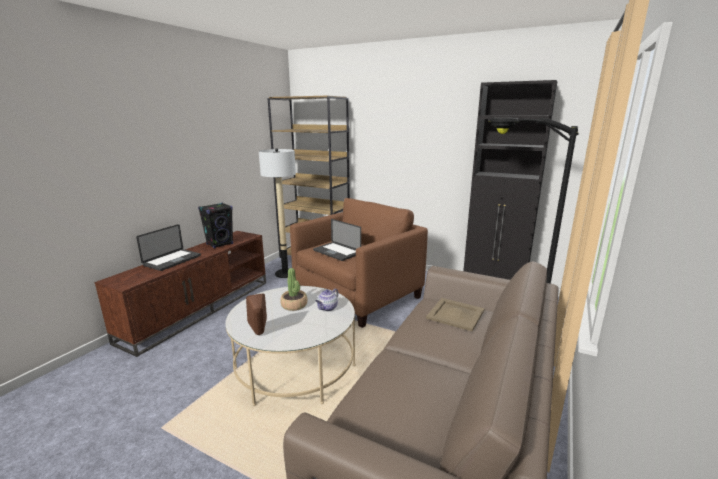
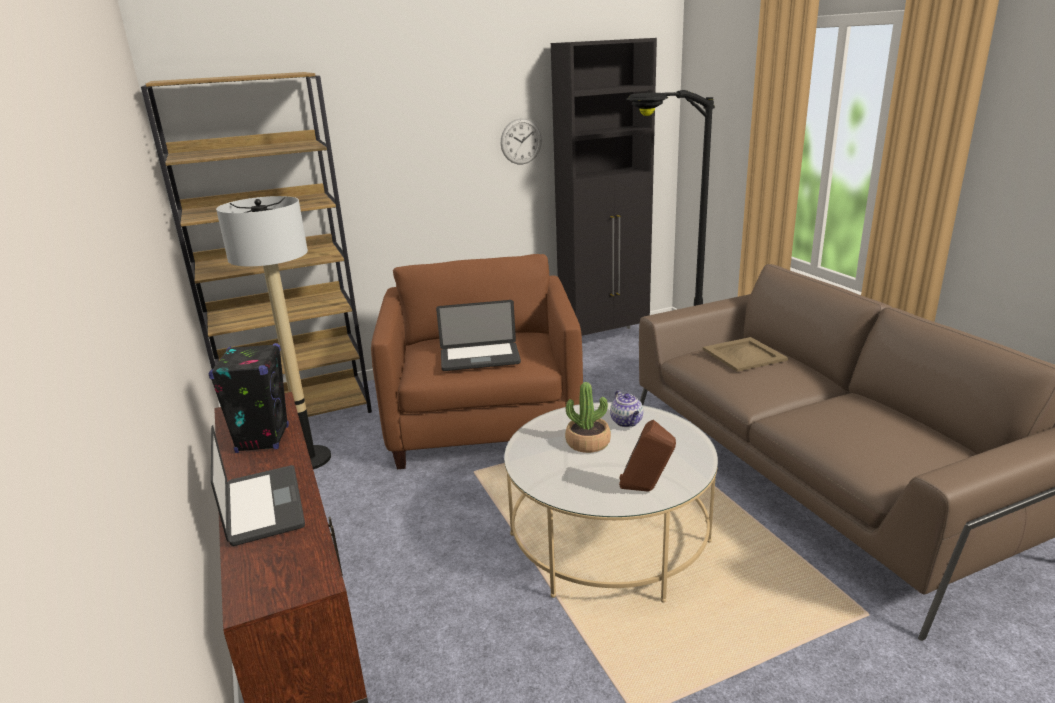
camera: 50 degrees left, 5 degrees up
none -> wall clock [501,118,542,165]

